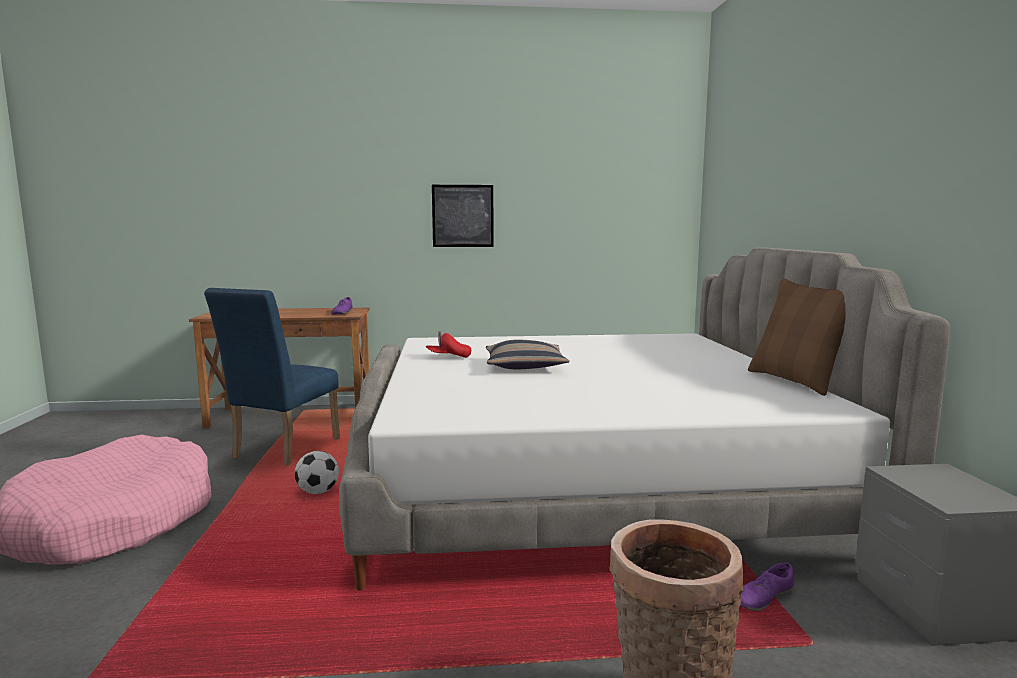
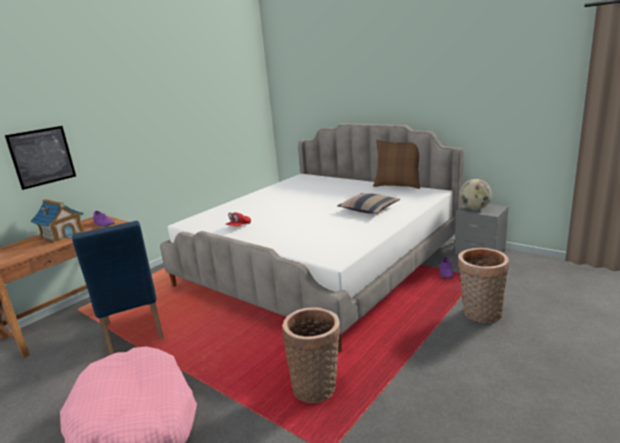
camera: 45 degrees left, 10 degrees up
football [295,451,339,494] -> none
picture [432,185,494,247] -> picture moved to [5,126,76,190]
pillow [486,339,570,370] -> pillow moved to [337,193,400,214]
none -> toy house [31,199,84,242]
none -> basket [283,307,341,403]
none -> globe [459,179,492,210]

